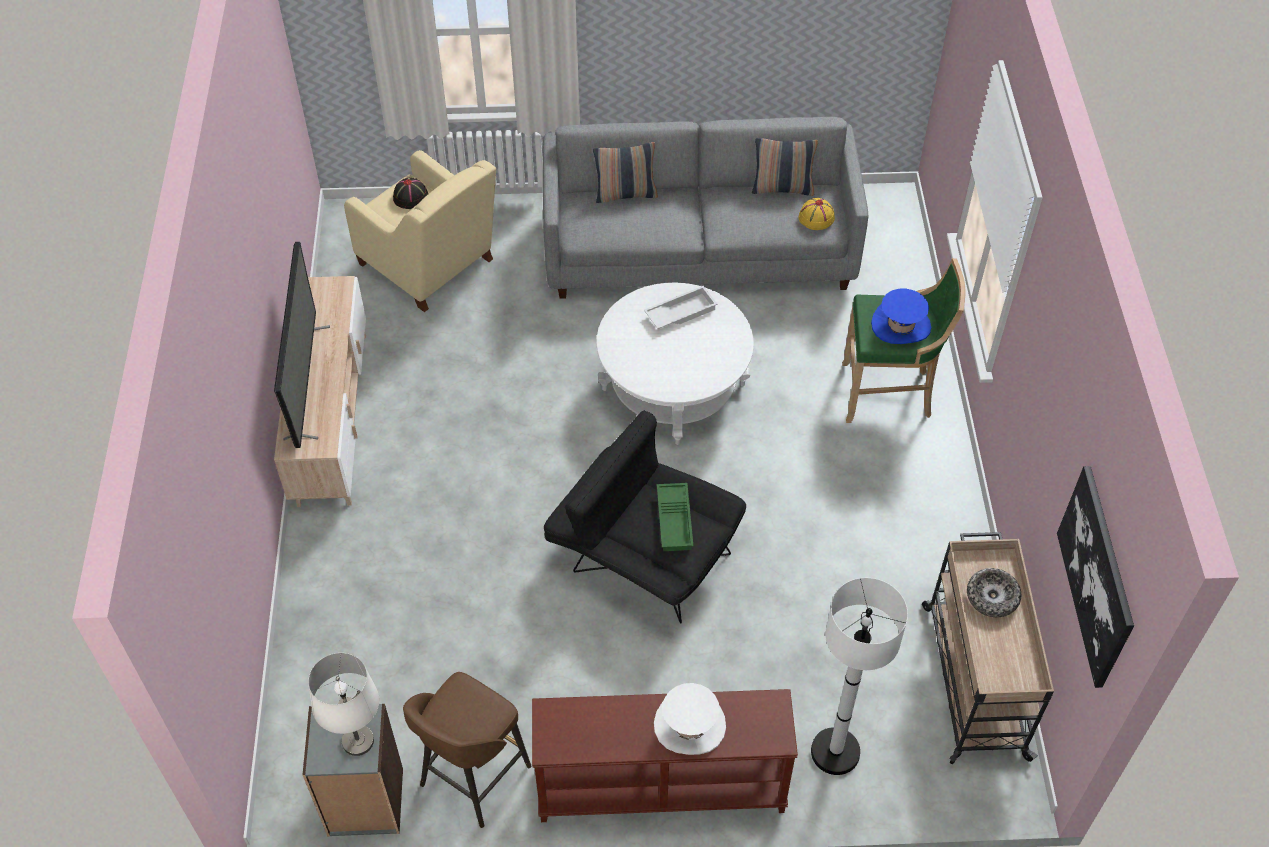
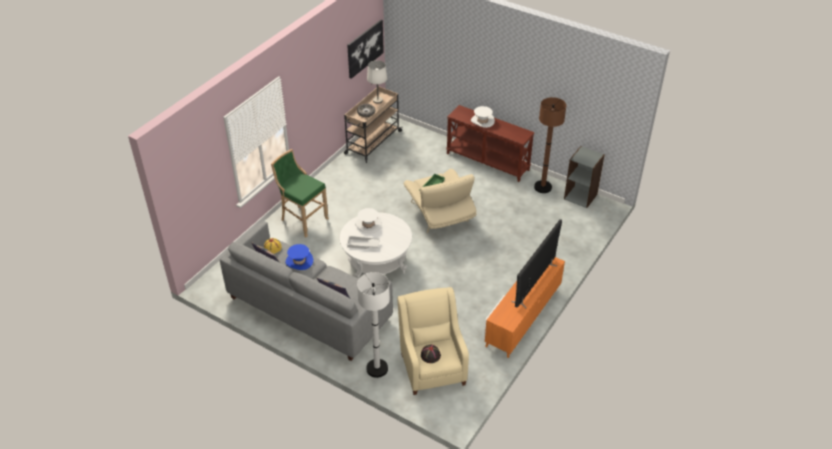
camera: 145 degrees left, 10 degrees down
beige tv stand [274,276,366,507] -> orange tv stand [483,257,565,358]
white table lamp [308,653,379,756] -> white table lamp moved to [367,60,387,104]
brown stool [403,672,531,828] -> brown floor lamp [534,97,566,193]
black armchair [544,411,746,623] -> beige armchair [403,169,476,233]
white floor lamp [811,578,908,775] -> white floor lamp moved to [357,272,390,378]
blue hat [871,289,931,344] -> blue hat moved to [285,244,313,270]
none -> white hat [355,208,382,233]

